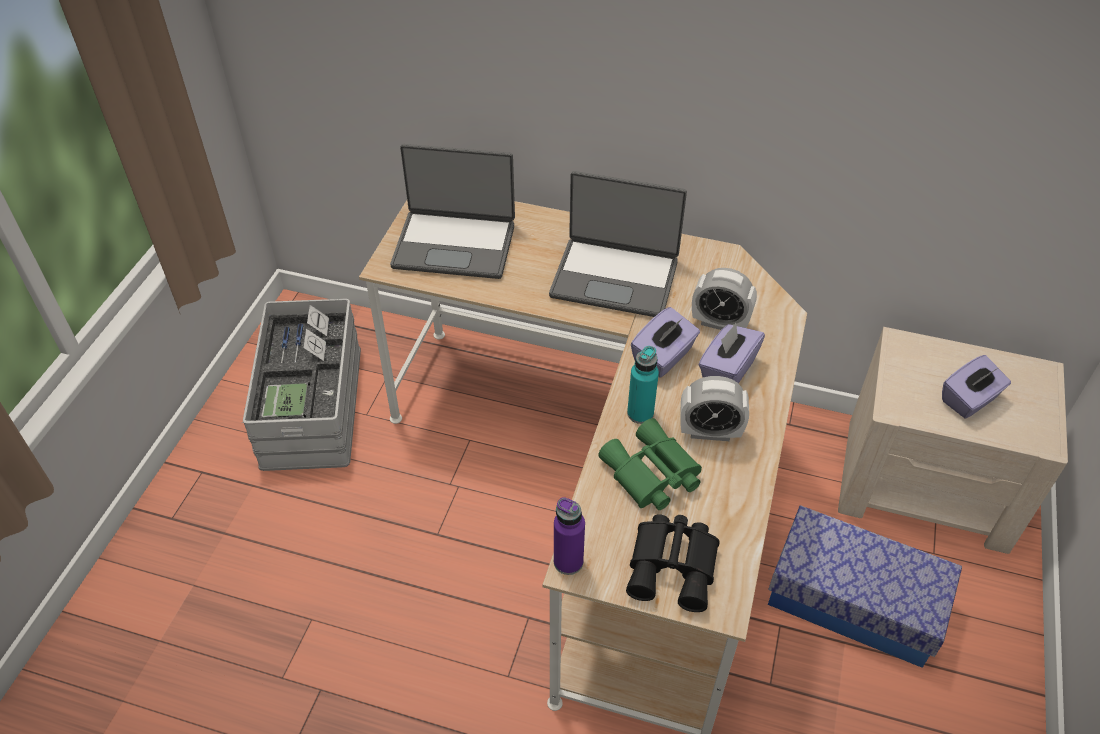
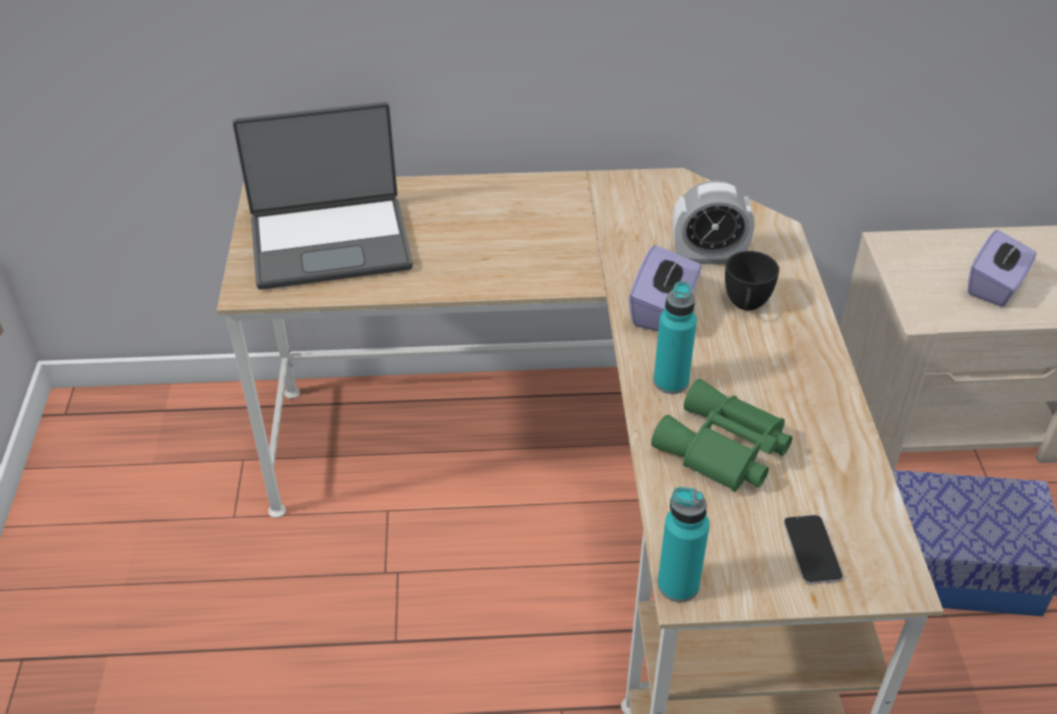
camera: 20 degrees left, 5 degrees down
grey storage box [242,299,361,471] -> none
laptop [549,171,687,317] -> none
purple bottle [554,497,585,575] -> turquoise bottle [658,487,710,602]
black binoculars [626,514,720,612] -> phone [783,515,843,584]
alarm clock [680,376,749,441] -> none
purple tissue box [699,323,765,383] -> black cup [725,251,779,310]

